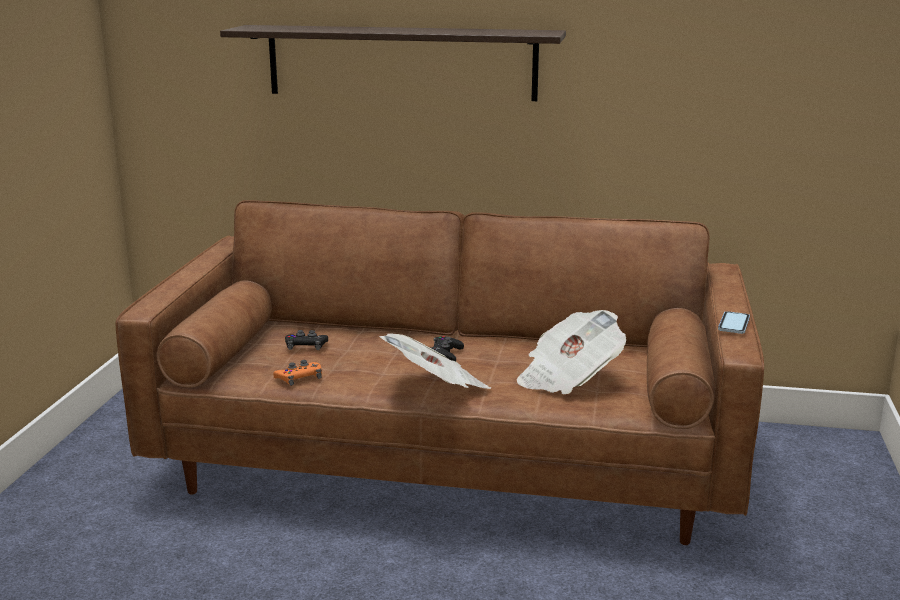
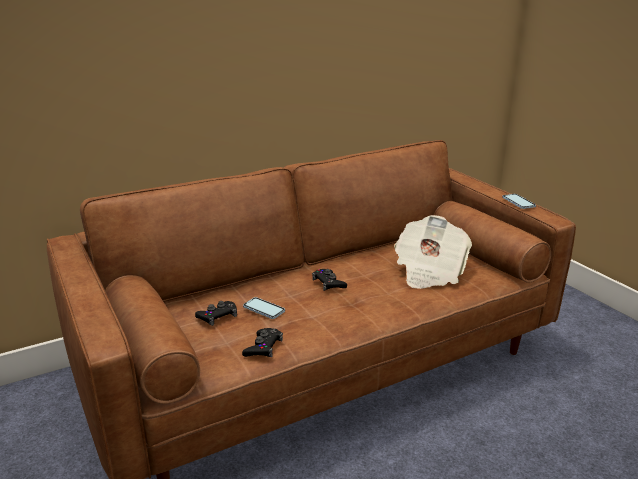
camera: 40 degrees left, 5 degrees up
shelf [220,25,566,101] -> none
orange game controller [273,360,322,386] -> black game controller [242,328,283,357]
newspaper [379,334,491,389] -> none
none -> phone [243,297,285,319]

